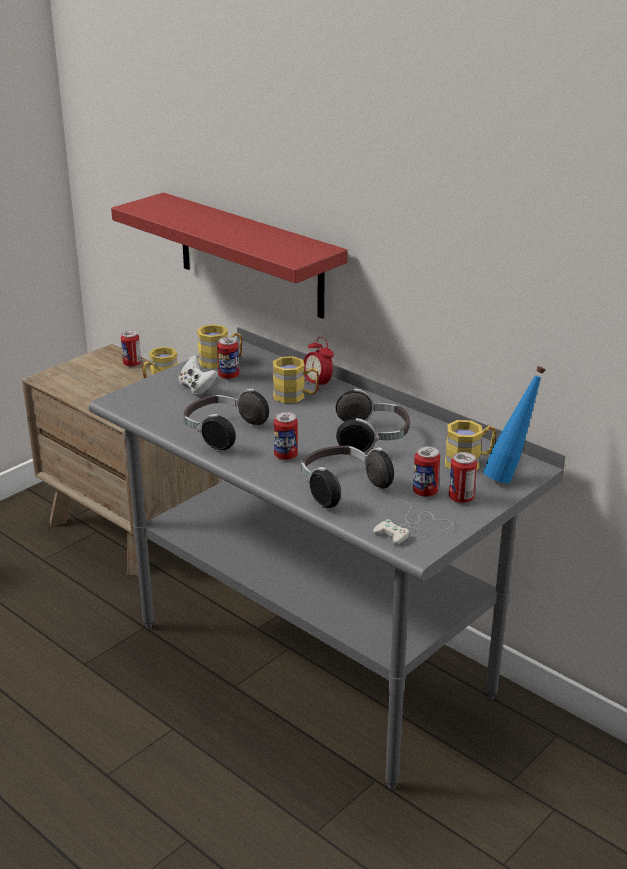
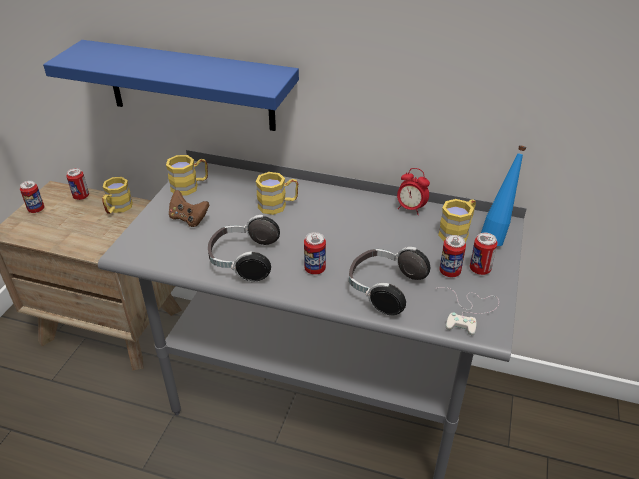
camera: 25 degrees left, 10 degrees up
red shelf [111,193,348,319] -> blue shelf [43,40,299,131]
white game controller [179,355,218,395] -> brown game controller [169,190,210,227]
can [217,337,239,380] -> can moved to [20,181,44,213]
alarm clock [304,337,334,391] -> alarm clock moved to [397,168,430,215]
headphones [336,388,410,454] -> none

